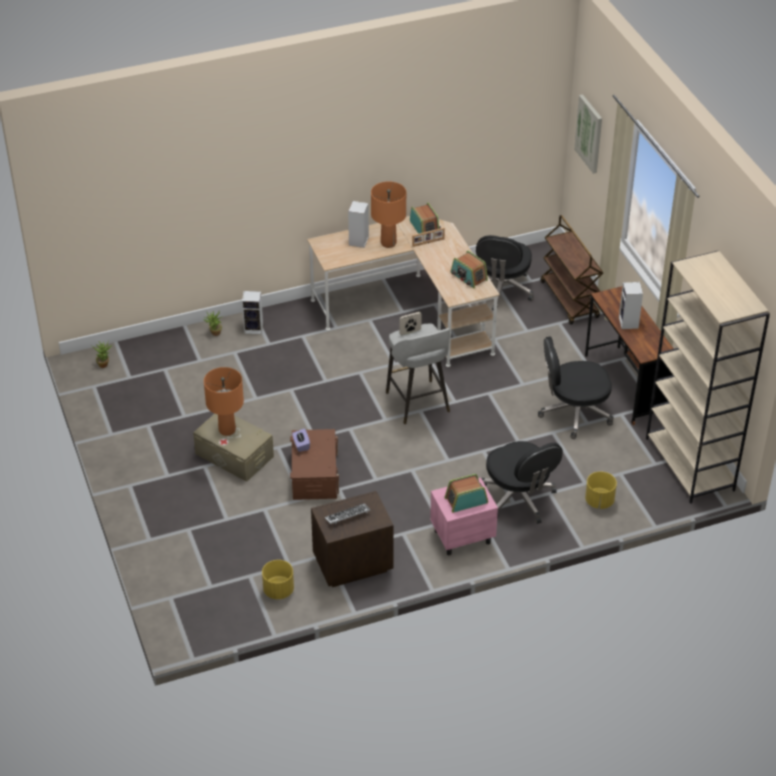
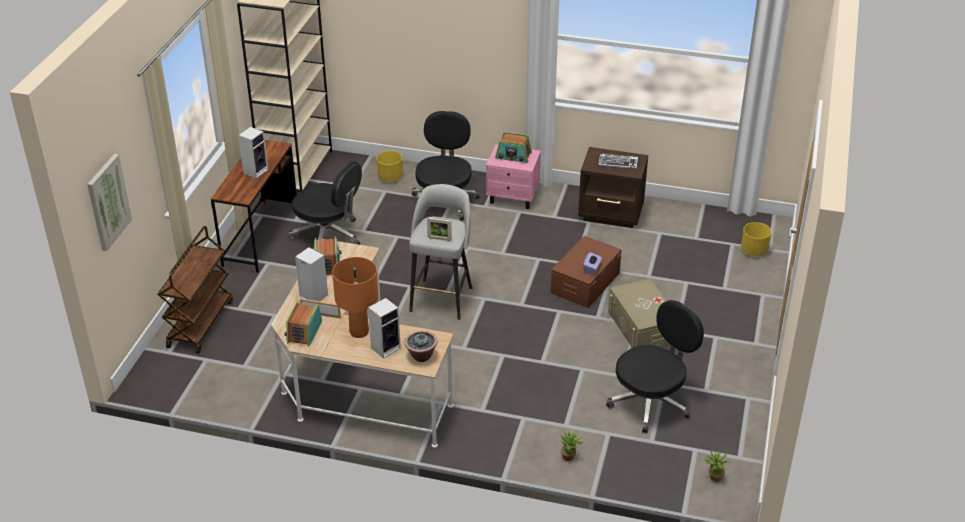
camera: 145 degrees left, 5 degrees down
orange table lamp [204,367,244,436] -> none
speaker [242,291,263,334] -> speaker moved to [295,247,328,301]
yellow planter [262,560,294,599] -> yellow planter moved to [741,222,772,256]
black office chair [476,235,534,310] -> black office chair moved to [606,300,704,433]
none -> potted plant [405,331,437,362]

